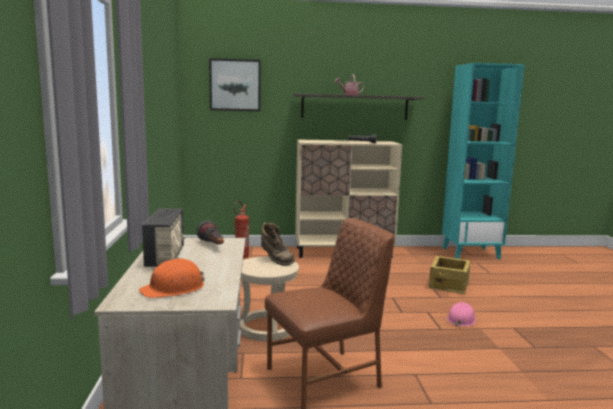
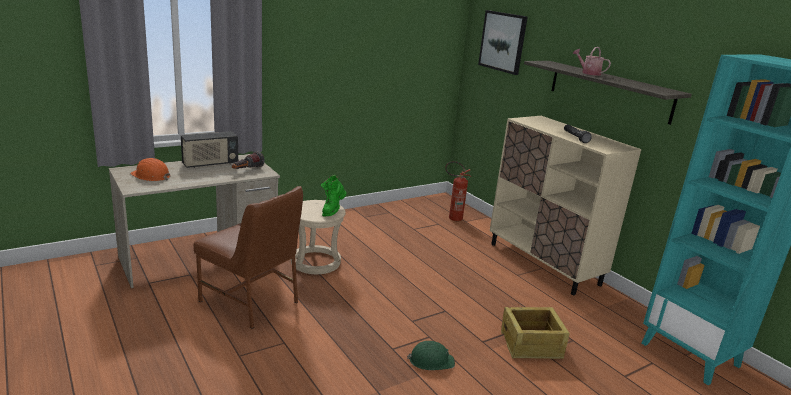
camera: 60 degrees right, 10 degrees up
brown boot [261,222,295,266] -> green boot [321,175,347,216]
pink hard hat [447,302,476,327] -> green hard hat [407,341,455,370]

